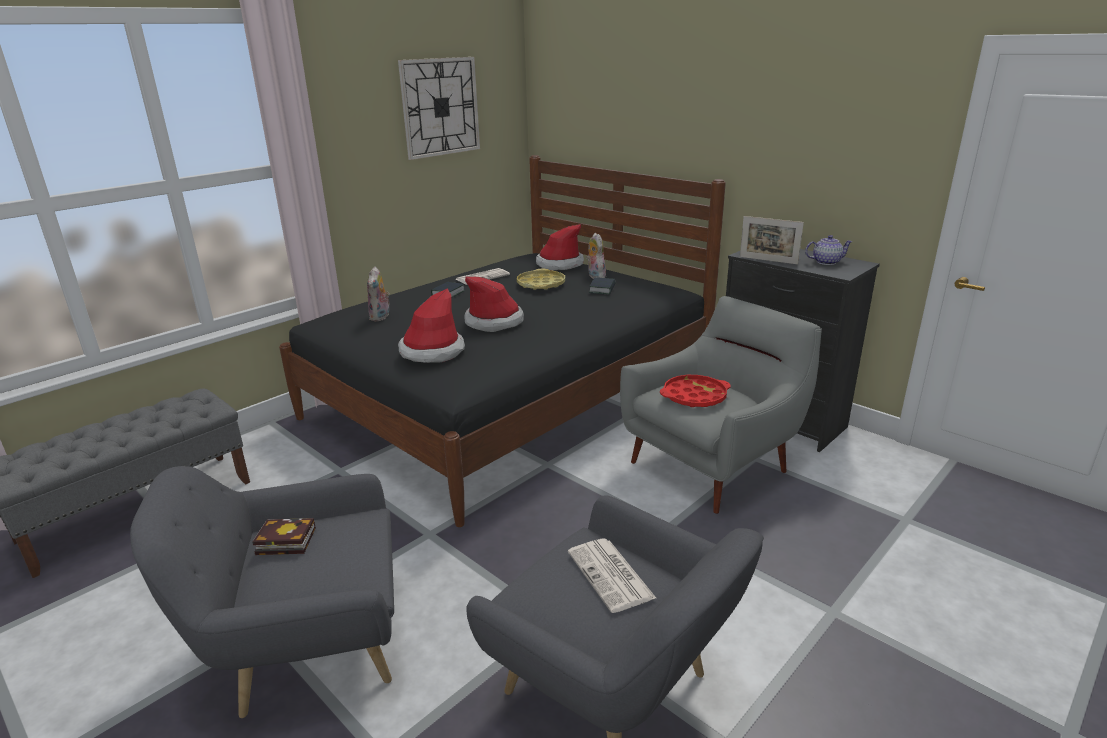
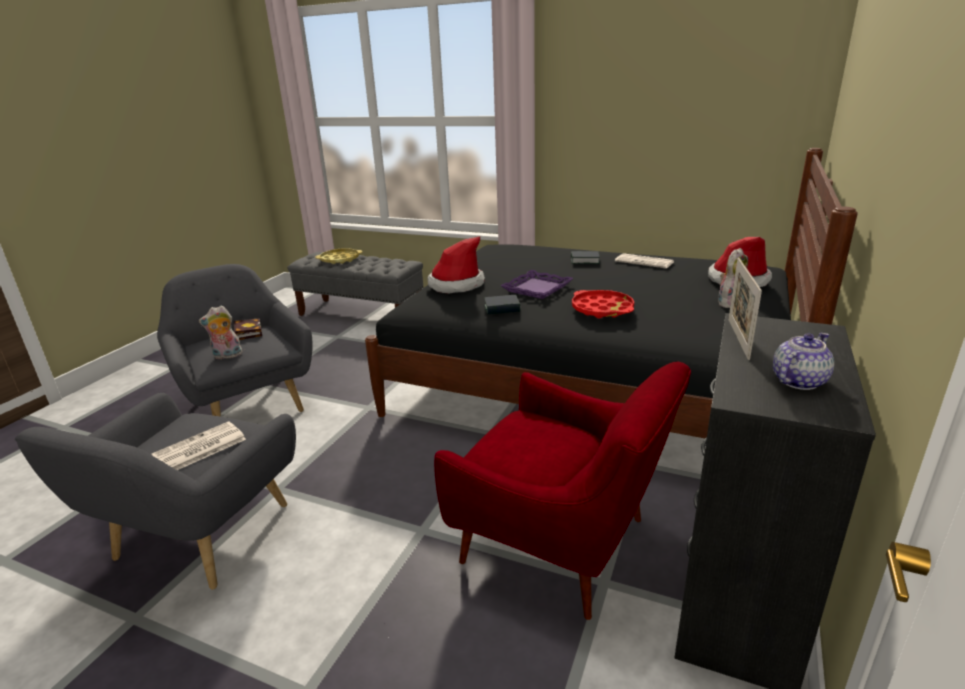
camera: 70 degrees right, 0 degrees up
plush toy [367,267,391,321] -> plush toy moved to [199,306,243,360]
wall clock [398,57,480,160] -> none
hat [464,277,524,332] -> purple tray [500,270,573,299]
yellow tray [517,269,565,290] -> yellow tray moved to [315,248,362,264]
book [589,277,616,295] -> book moved to [484,295,520,314]
grey armchair [620,296,822,514] -> red armchair [434,362,691,620]
red tray [660,375,730,407] -> red tray moved to [572,290,634,318]
teapot [805,235,853,265] -> teapot turned 105 degrees counterclockwise [773,333,834,390]

